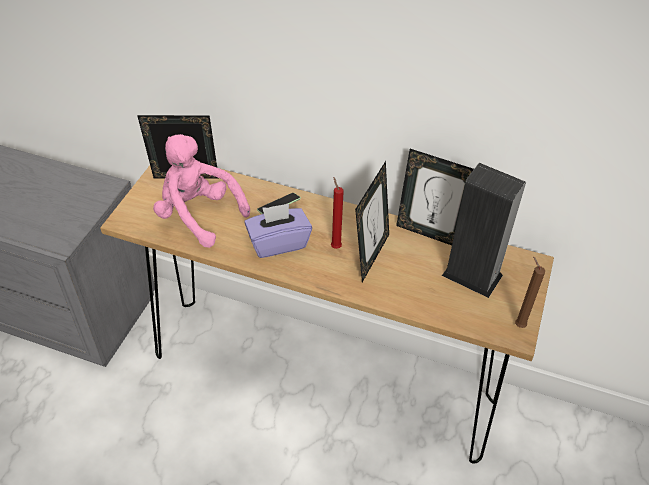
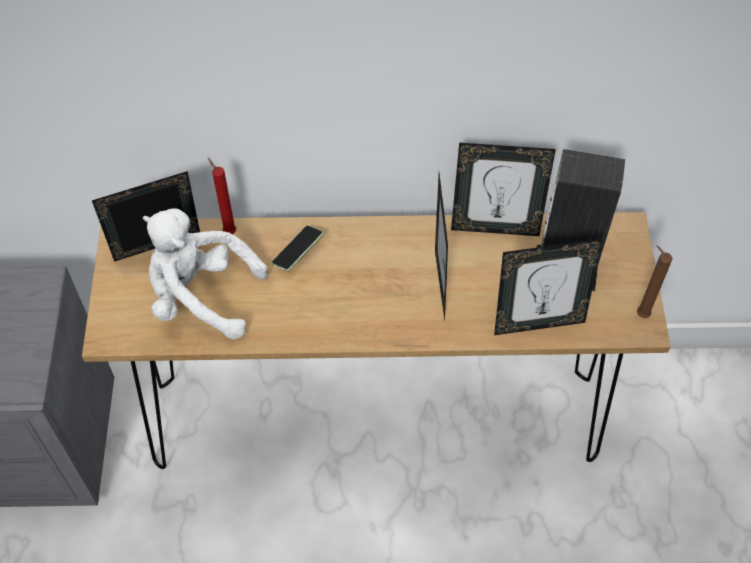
camera: 20 degrees left, 10 degrees up
pink plush toy [153,134,250,248] -> white plush toy [143,208,268,340]
purple tissue box [244,203,312,258] -> none
red candle [331,177,344,249] -> red candle moved to [207,157,236,234]
none -> picture frame [494,239,603,335]

